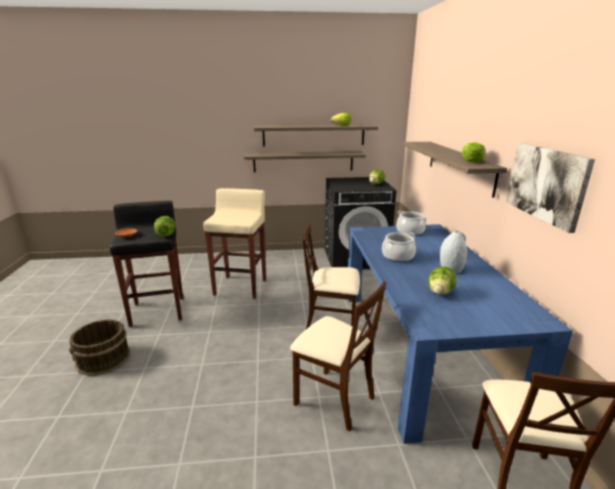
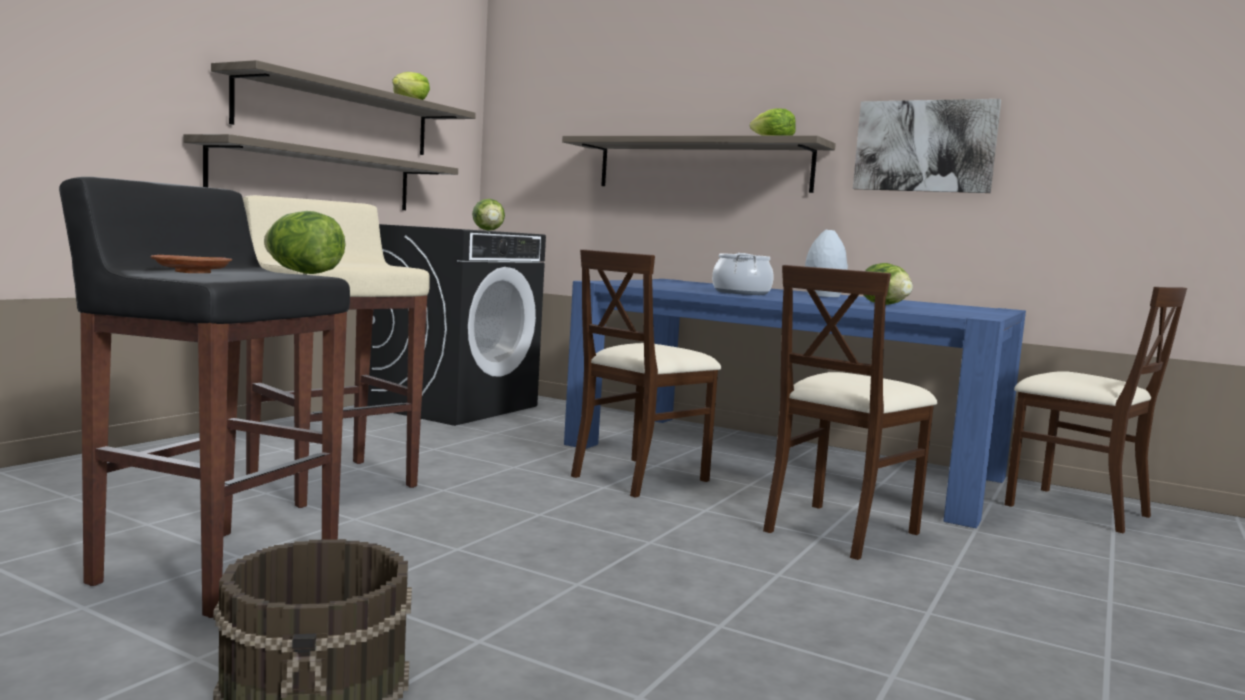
camera: 55 degrees left, 15 degrees down
beige chair [290,281,386,431] -> beige chair turned 150 degrees clockwise [763,265,938,560]
cooking pot [396,211,427,236] -> none

